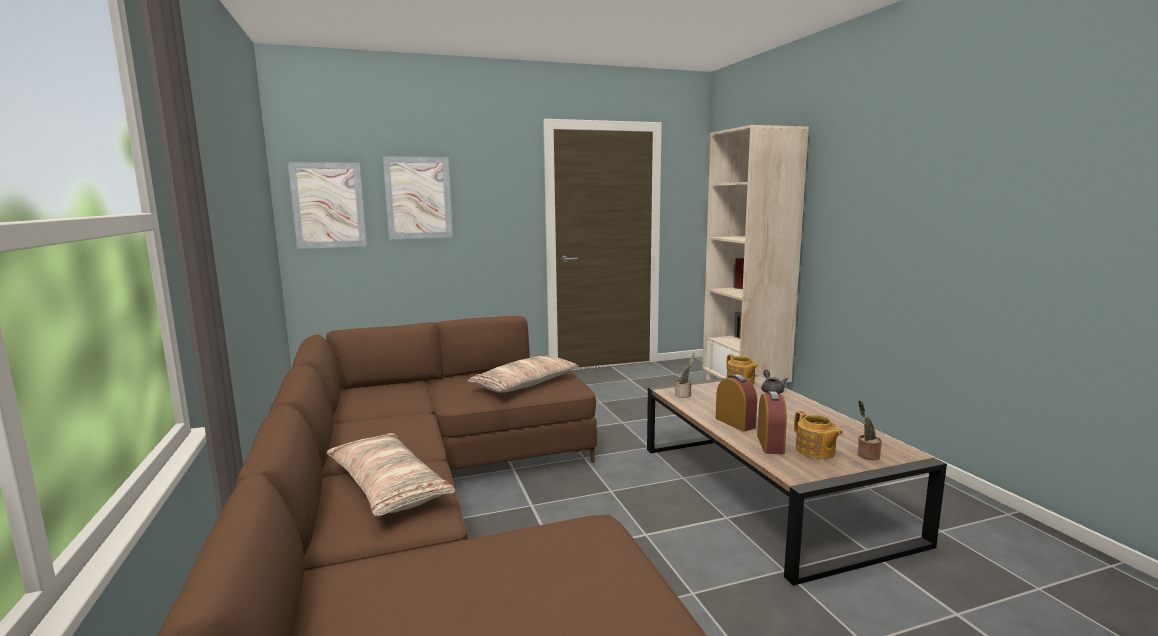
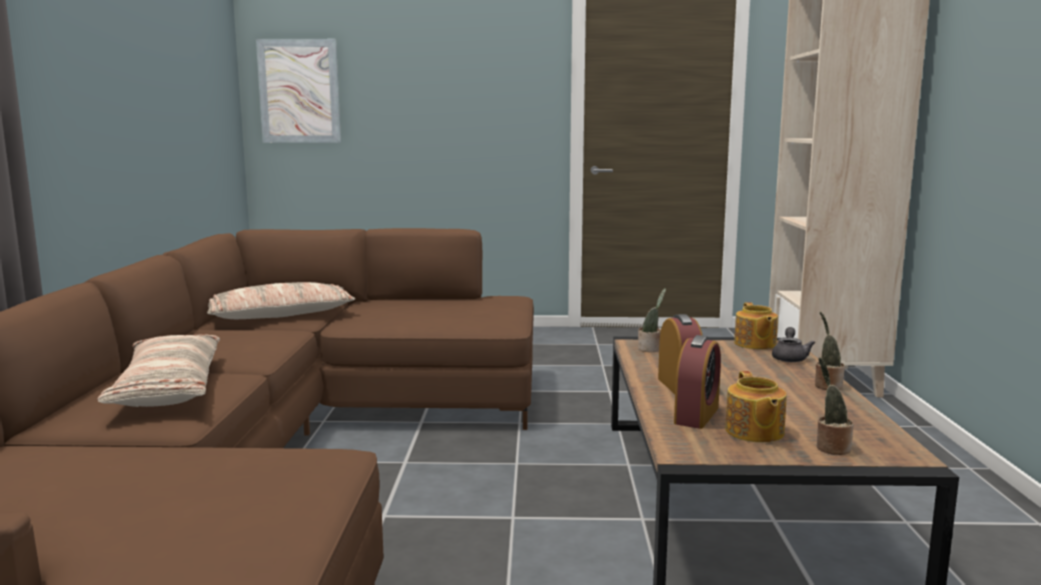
camera: 20 degrees right, 0 degrees up
picture [383,157,453,240] -> none
pillow [467,356,578,393] -> pillow moved to [207,282,355,319]
none -> potted plant [815,312,845,390]

